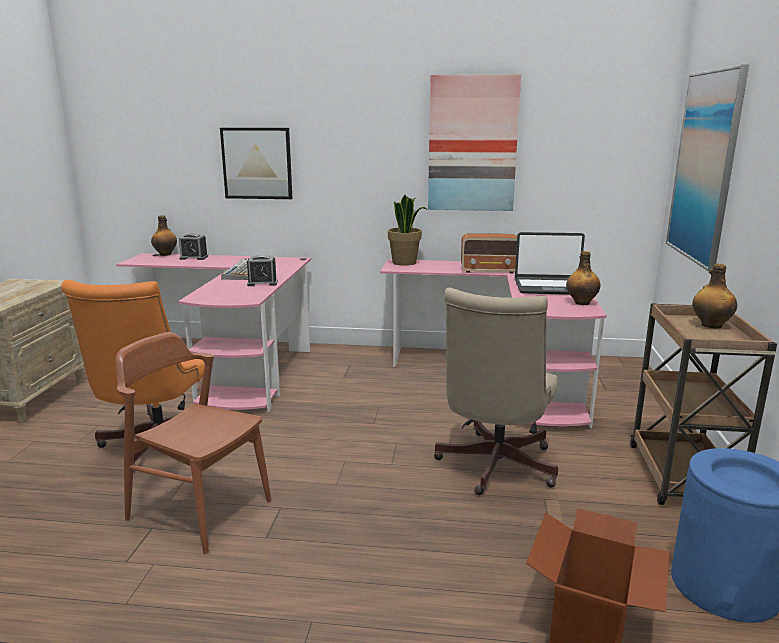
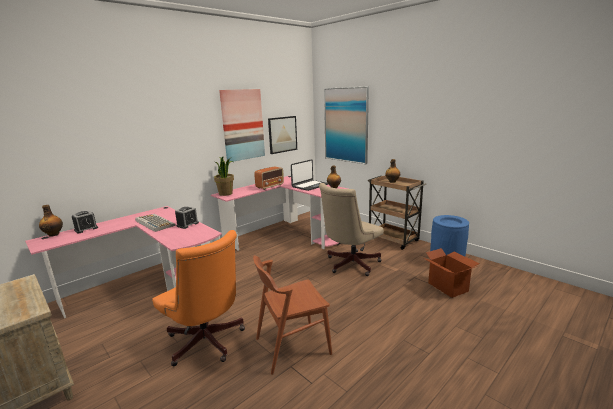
camera: 50 degrees left, 0 degrees up
picture [220,128,293,199] -> picture moved to [268,116,297,154]
beige office chair [434,288,558,495] -> beige office chair turned 75 degrees clockwise [319,183,384,276]

